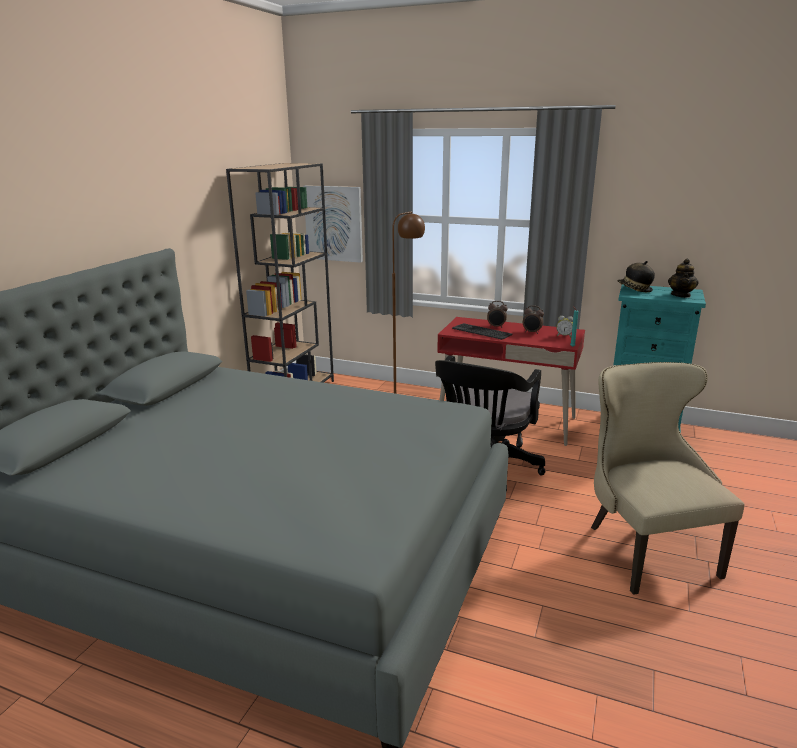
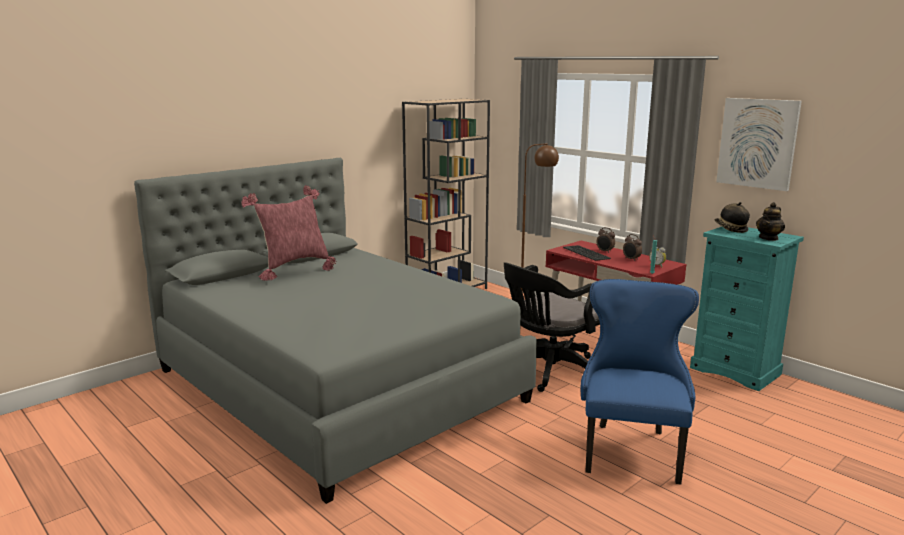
camera: 25 degrees right, 5 degrees down
picture [303,185,363,263] -> picture moved to [716,98,802,191]
beige chair [591,362,744,595] -> blue chair [581,279,699,484]
none -> red pillow [242,185,336,281]

